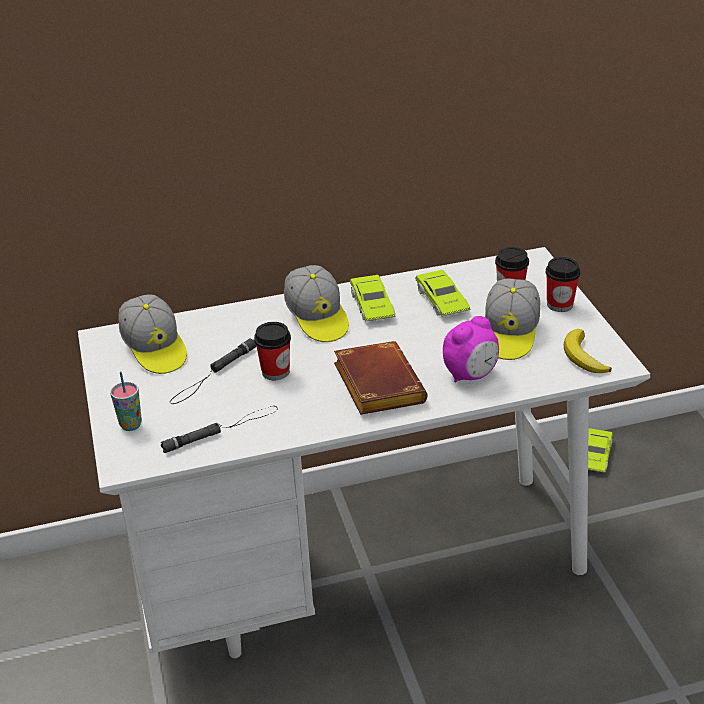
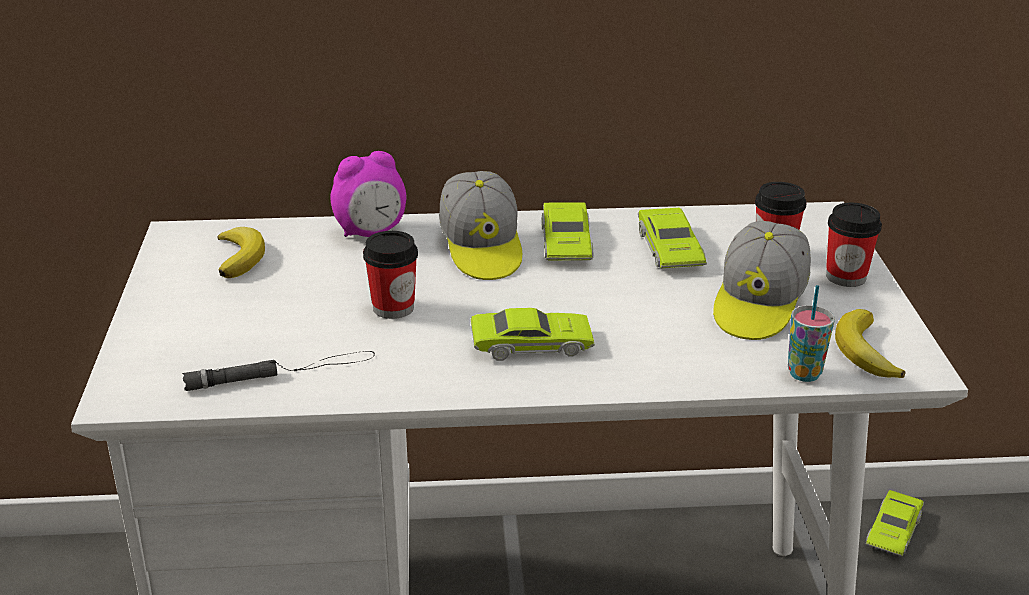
camera: 10 degrees right, 5 degrees down
cup [110,372,142,431] -> cup moved to [788,285,835,382]
cap [118,294,187,374] -> banana [217,227,265,278]
black flashlight [170,338,256,404] -> none
brown book [334,341,427,415] -> green toy car [470,308,595,361]
alarm clock [443,316,499,382] -> alarm clock moved to [331,151,406,237]

